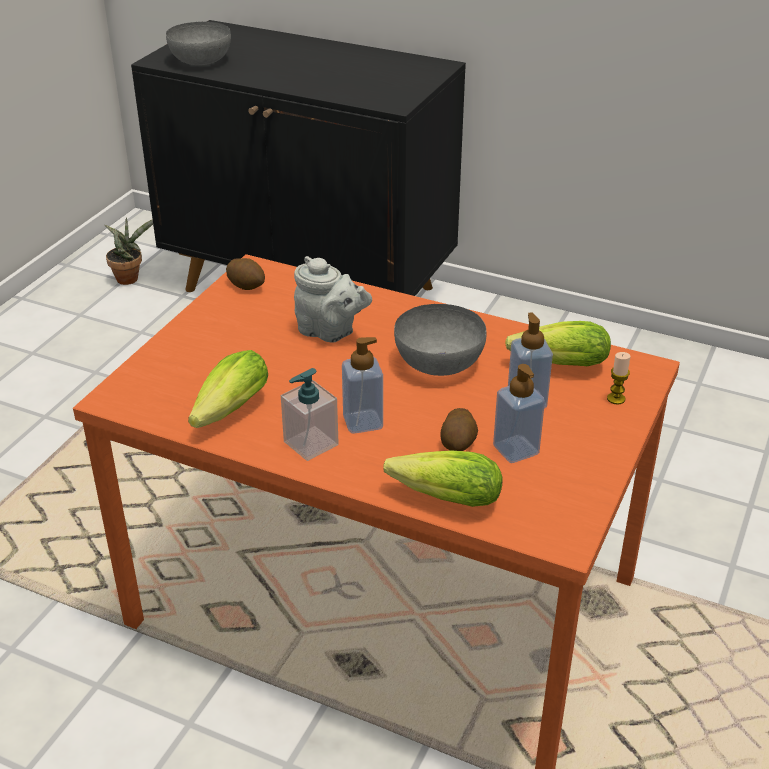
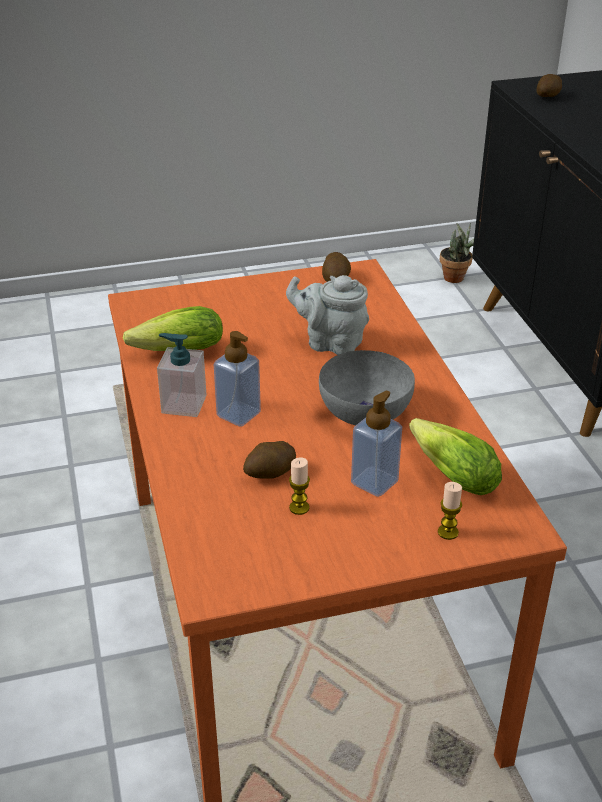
camera: 50 degrees right, 0 degrees up
grey bowl [166,22,231,65] -> potato [536,74,562,97]
grey teapot [294,256,372,342] -> grey teapot turned 120 degrees clockwise [286,275,369,355]
lettuce [383,450,503,507] -> none
soap dispenser [493,364,545,463] -> candle [289,457,310,515]

